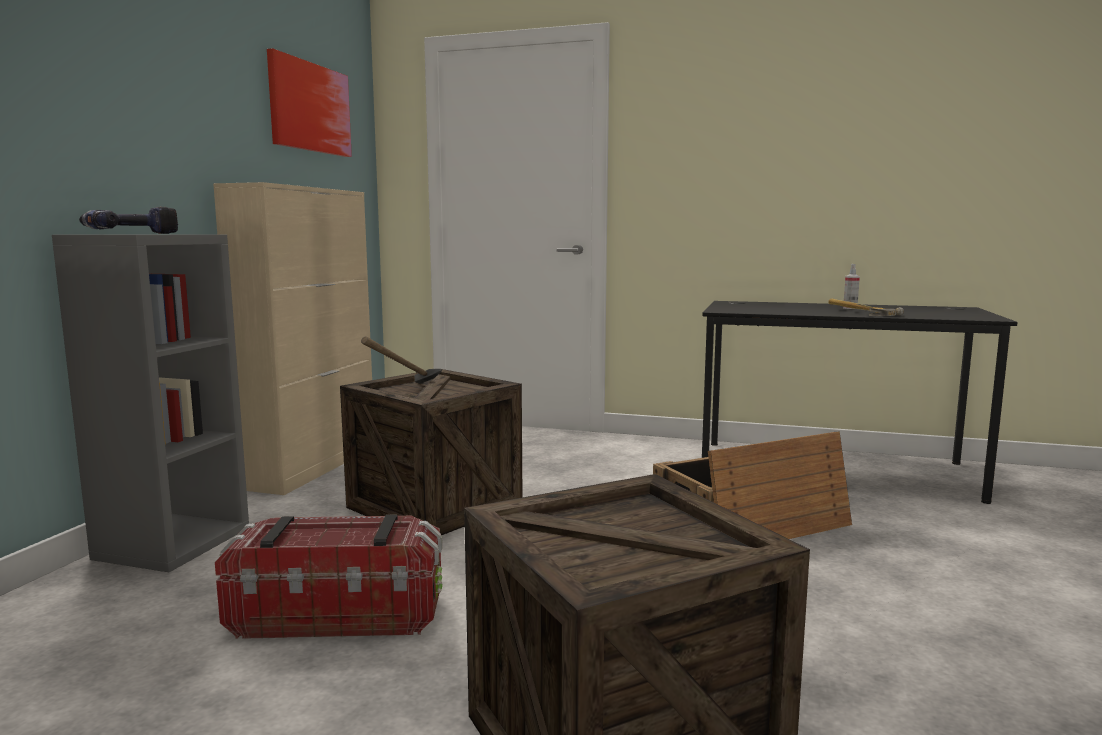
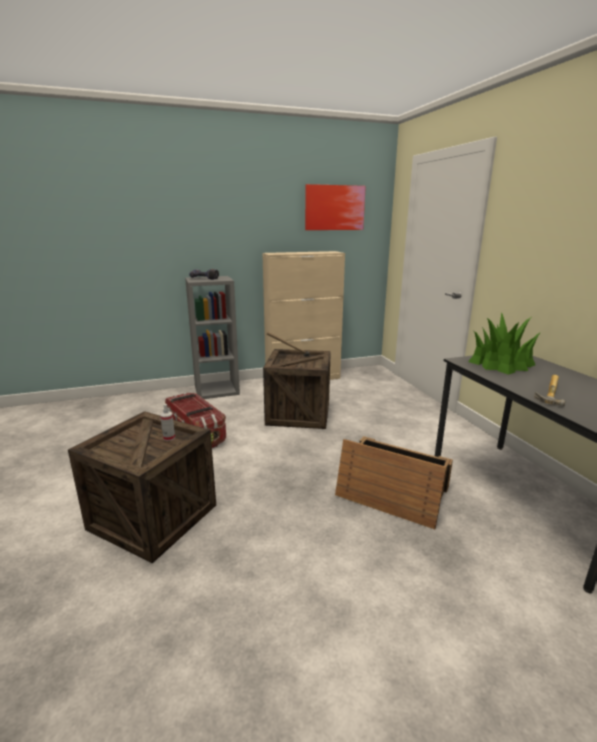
camera: 55 degrees right, 10 degrees up
spray bottle [843,264,860,309] -> spray bottle moved to [160,404,175,441]
none -> potted plant [468,312,541,375]

